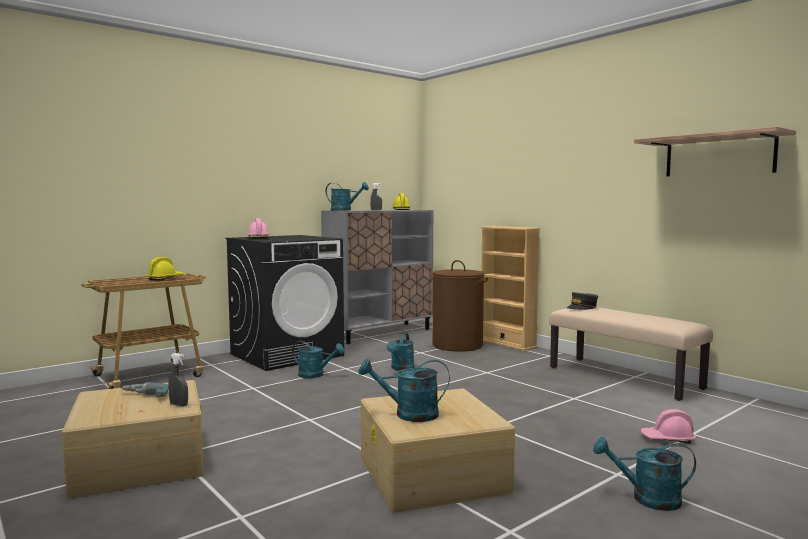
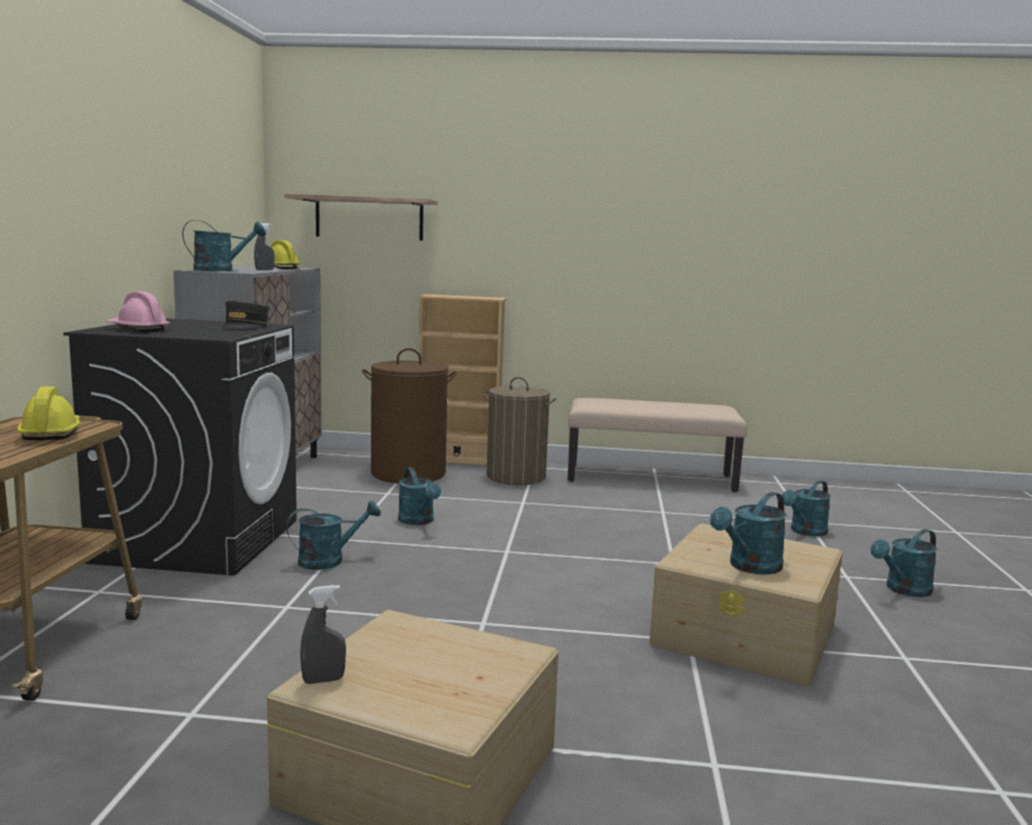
camera: 45 degrees left, 5 degrees up
power drill [121,382,169,398] -> none
grey spray bottle [169,353,188,406] -> grey spray bottle moved to [300,585,346,684]
grey cap [567,292,598,310] -> grey cap moved to [221,300,269,329]
shelf [634,127,796,177] -> shelf moved to [284,194,438,241]
pink hard hat [641,409,696,444] -> turquoise watering can [782,480,831,537]
none -> laundry basket [483,377,557,485]

